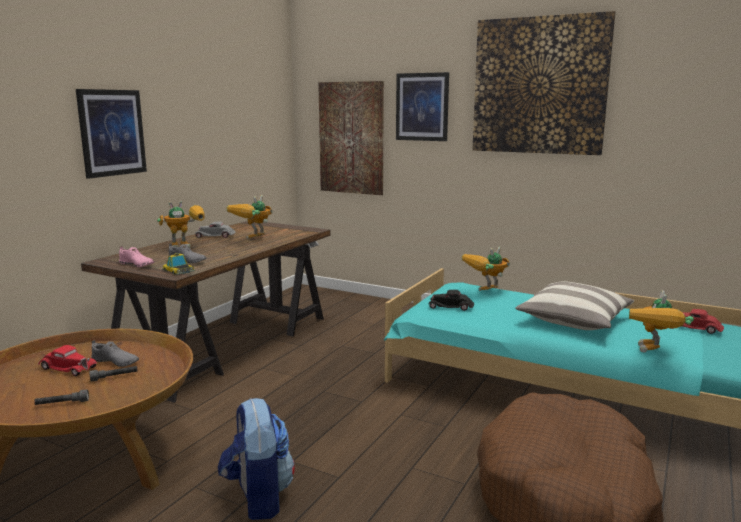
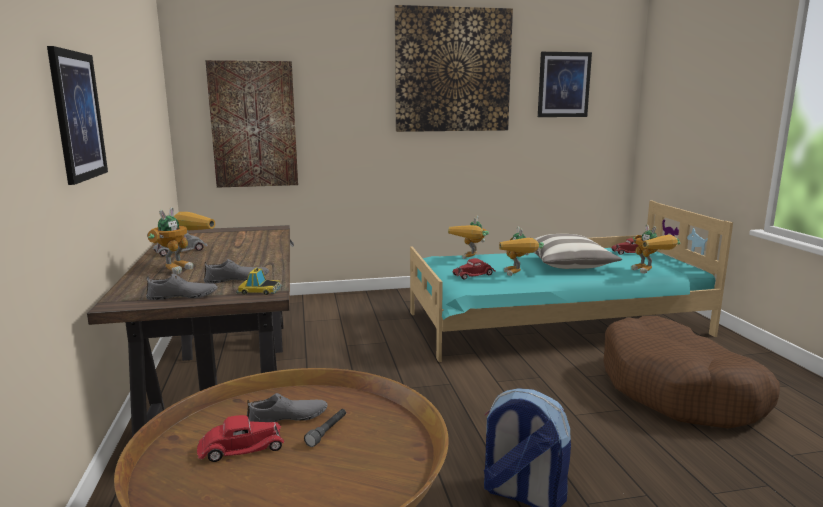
camera: 40 degrees left, 0 degrees up
grey flashlight [34,389,89,405] -> none
pink shoe [119,246,154,267] -> grey shoe [146,274,218,300]
toy robot [227,195,273,239] -> toy robot moved to [499,226,544,276]
picture [396,72,449,141] -> picture moved to [538,52,592,117]
black toy car [428,290,474,311] -> red toy car [452,258,495,280]

